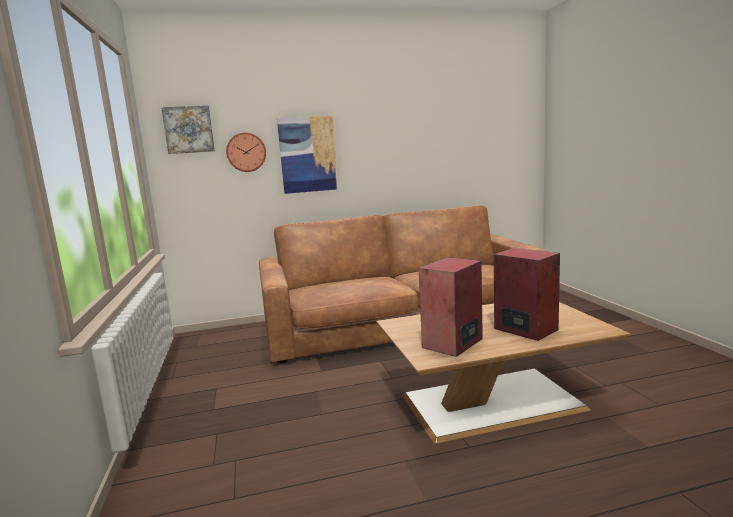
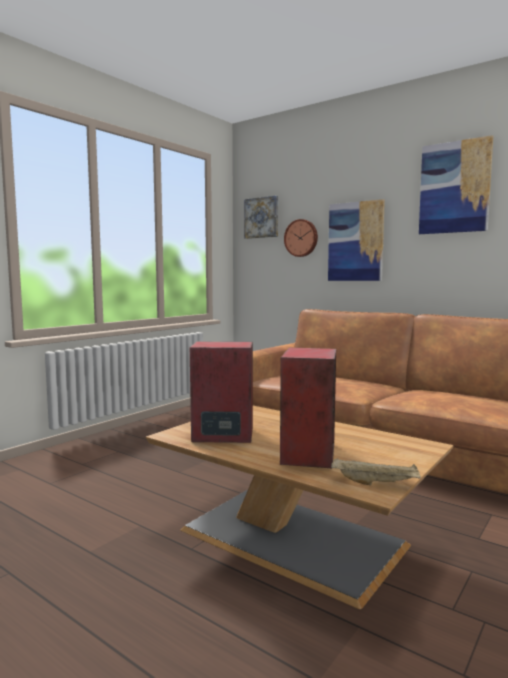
camera: 50 degrees right, 5 degrees down
none -> beige tray [331,458,421,485]
none -> picture [419,135,493,234]

